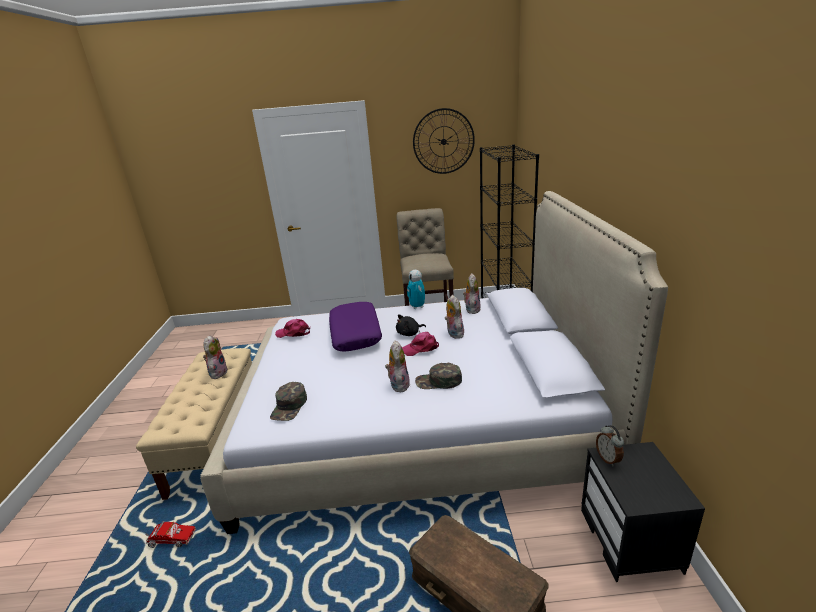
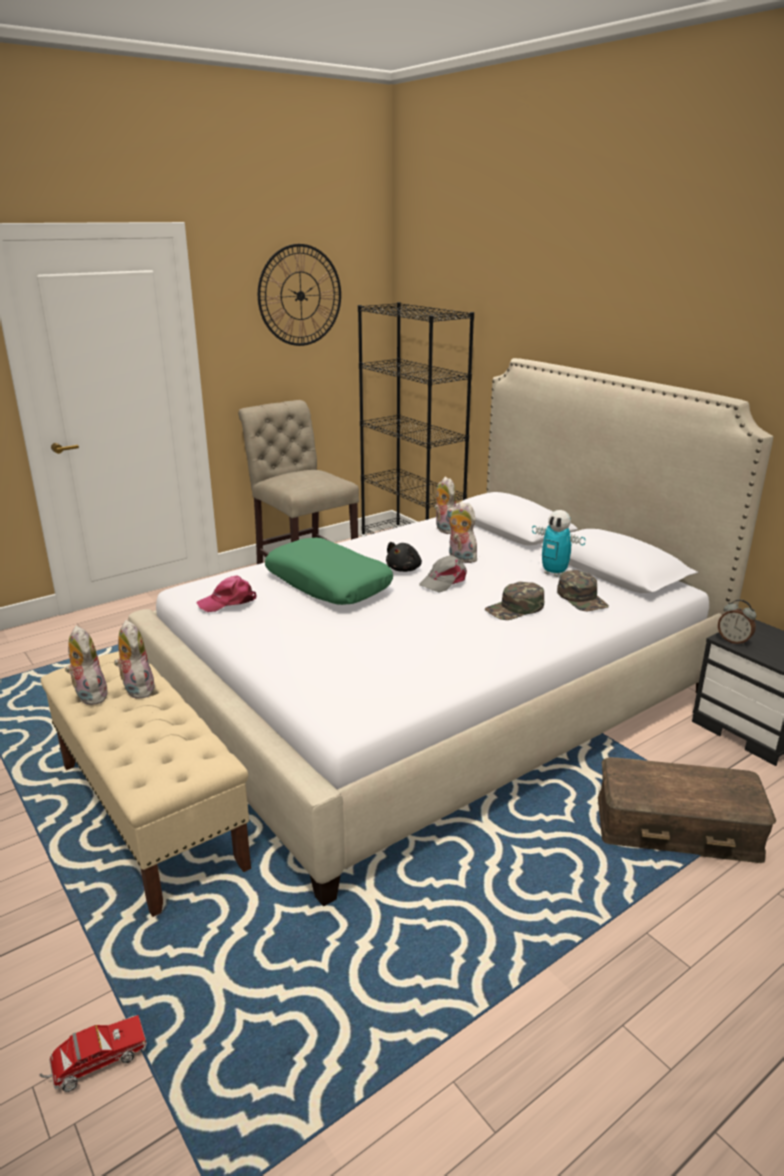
camera: 35 degrees left, 0 degrees up
toy truck [145,521,196,548] -> toy truck moved to [40,1015,147,1092]
green cap [270,382,307,421] -> green cap moved to [557,570,609,611]
purple pillow [329,302,382,352] -> green pillow [265,538,393,605]
plush toy [385,340,410,392] -> plush toy moved to [65,626,108,705]
pink cap [402,332,439,356] -> grey cap [419,555,467,593]
toy robot [407,270,425,309] -> toy robot moved to [532,510,586,577]

